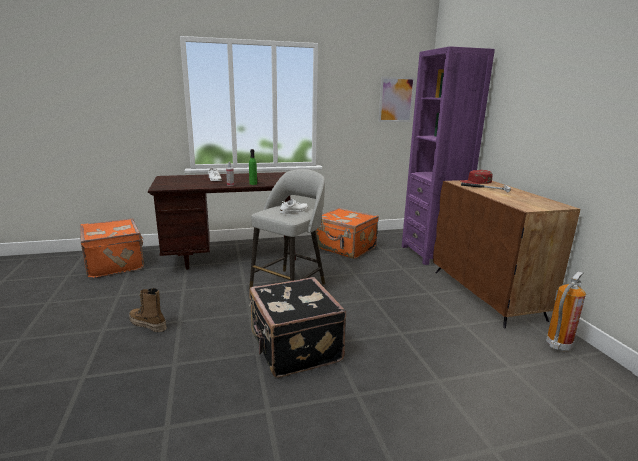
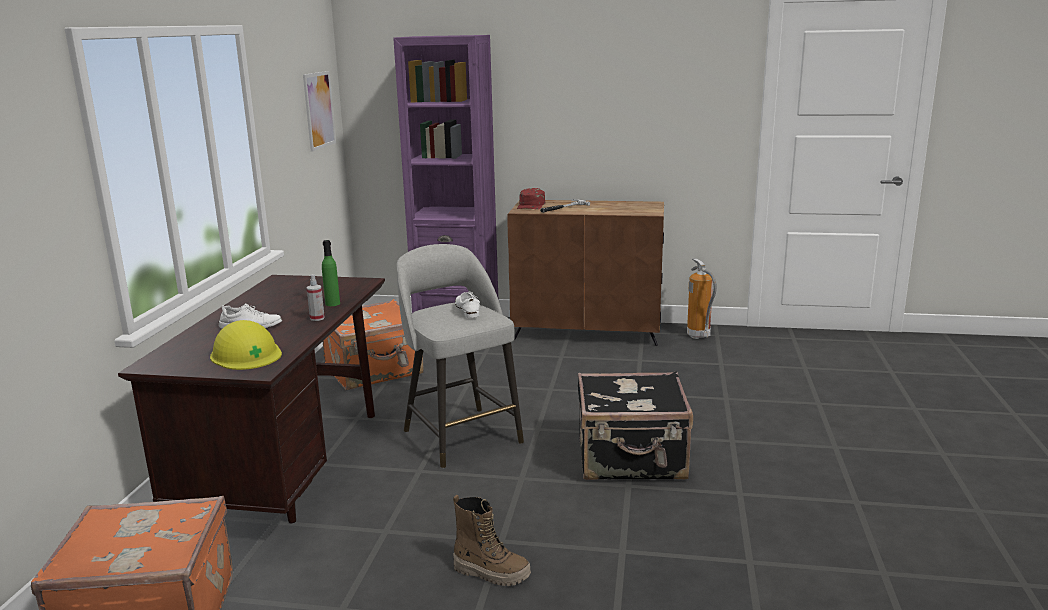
camera: 65 degrees left, 0 degrees up
boot [129,288,167,332] -> boot turned 120 degrees counterclockwise [453,495,531,586]
none -> yellow hard hat [210,320,282,370]

